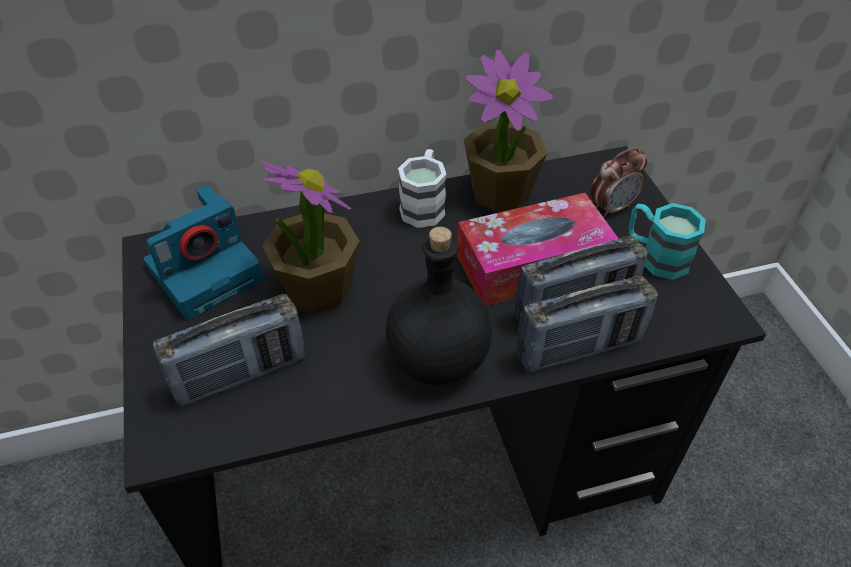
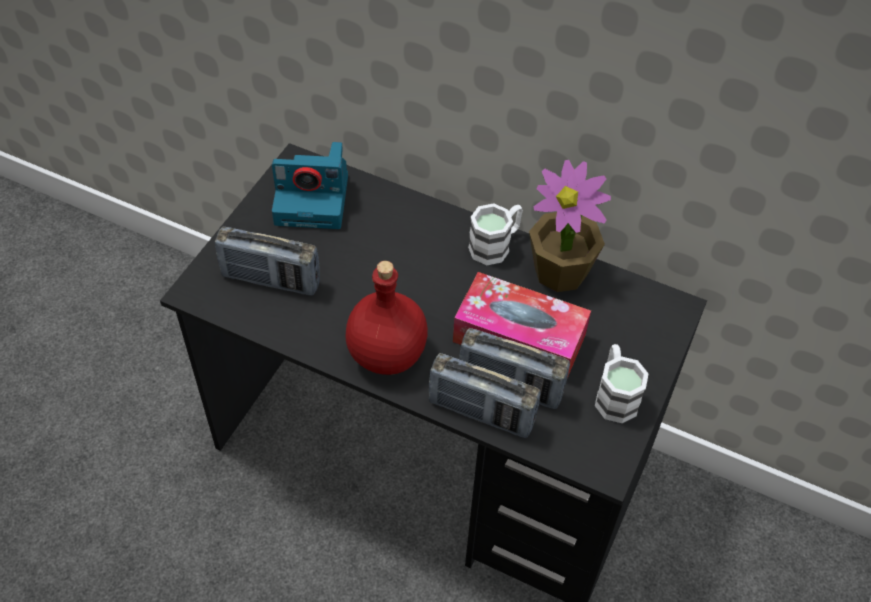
camera: 40 degrees right, 5 degrees up
potted plant [258,160,360,314] -> none
black bottle [386,227,492,385] -> red bottle [345,261,428,375]
alarm clock [590,147,647,218] -> none
turquoise mug [628,203,706,280] -> white mug [595,344,649,423]

